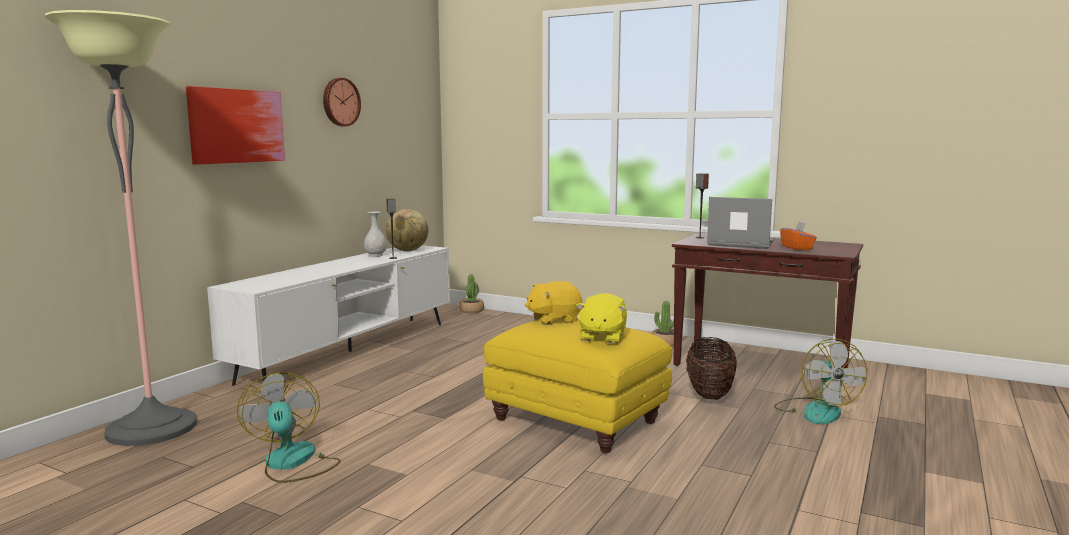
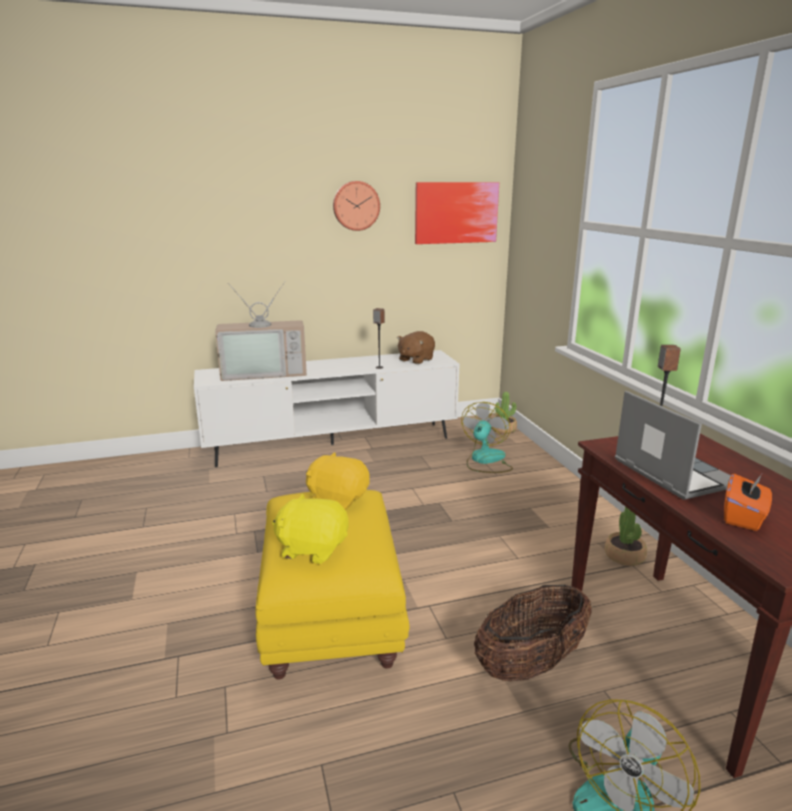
camera: 45 degrees right, 10 degrees up
floor lamp [44,10,197,446] -> none
picture [186,86,285,165] -> picture moved to [415,182,499,244]
fan [237,372,341,483] -> fan moved to [461,402,513,473]
white vase [364,212,387,257] -> none
globe [386,209,429,251] -> brown plush toy [397,331,435,364]
yellow plush toy [576,293,627,343] -> yellow plush toy turned 45 degrees clockwise [272,493,349,564]
none -> television [215,281,307,381]

